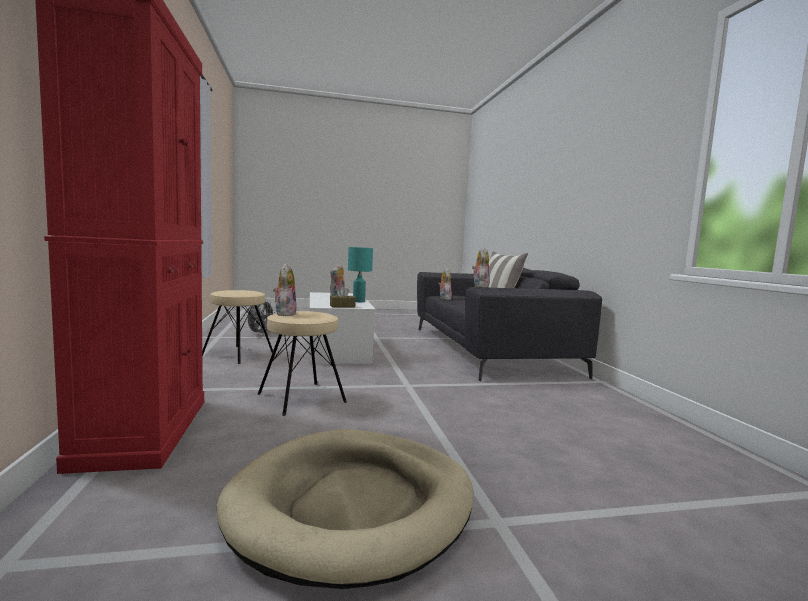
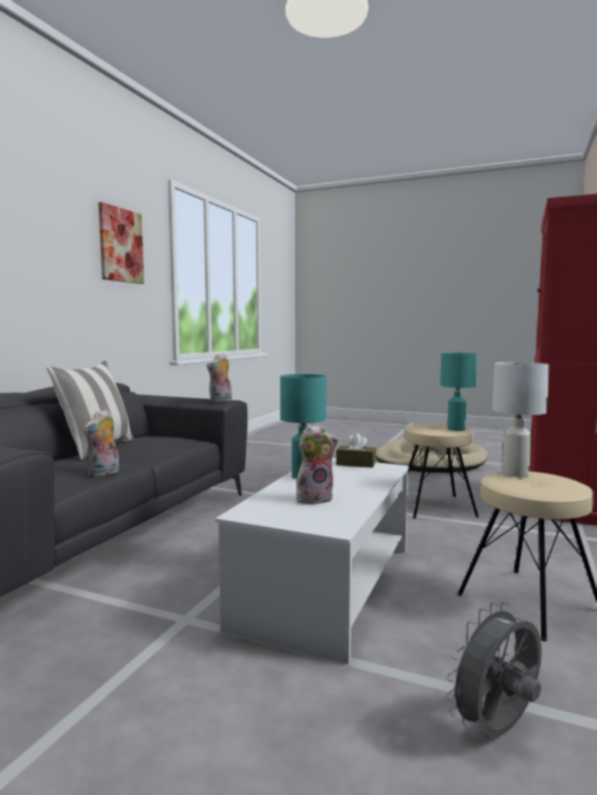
camera: 145 degrees left, 0 degrees up
plush toy [273,263,297,316] -> turquoise table lamp [440,353,478,431]
none -> picture [98,202,144,284]
none -> white table lamp [492,362,550,477]

